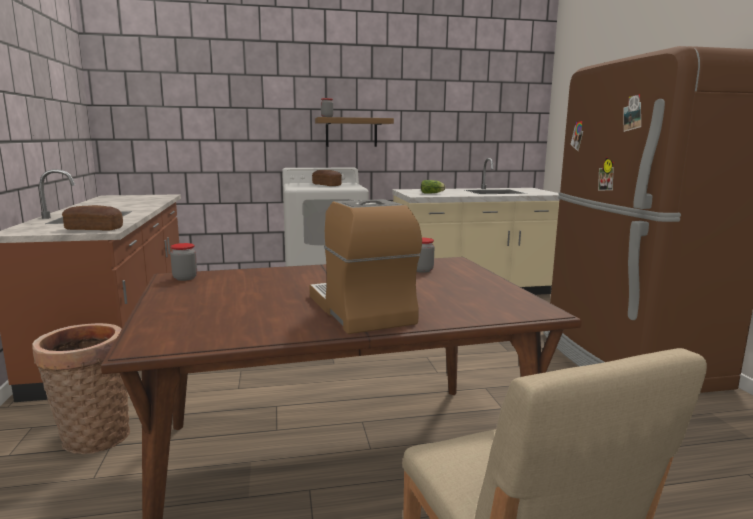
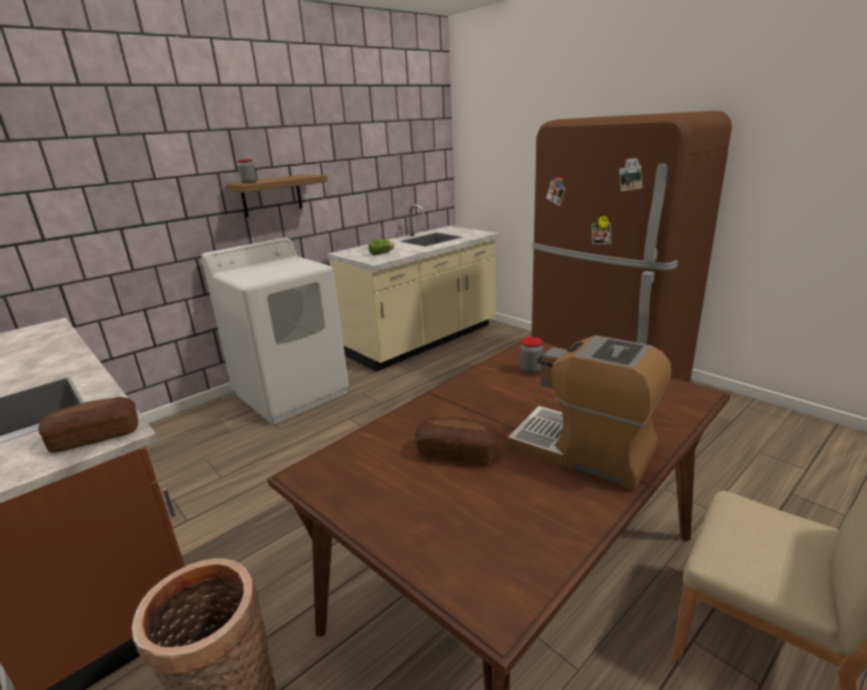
camera: 30 degrees left, 10 degrees up
jar [170,243,197,281] -> none
bread [312,170,342,186] -> bread moved to [415,417,497,465]

